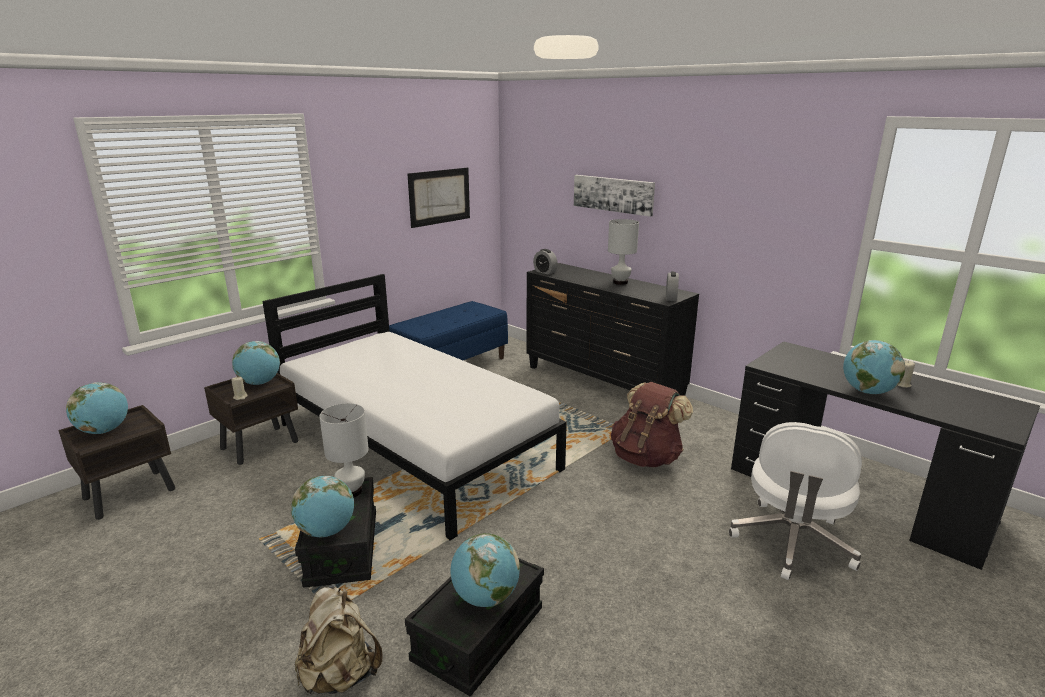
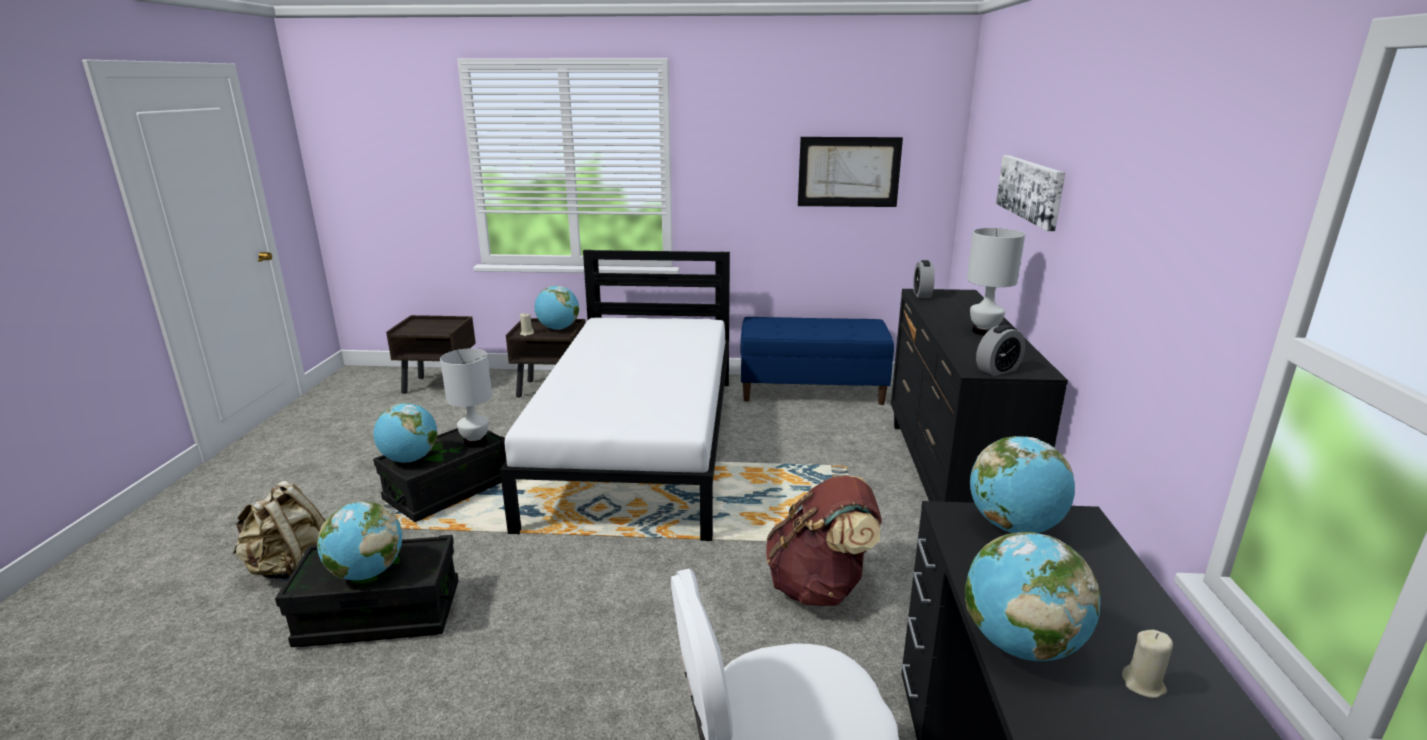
camera: 50 degrees right, 0 degrees up
globe [66,382,128,434] -> globe moved to [970,436,1075,533]

